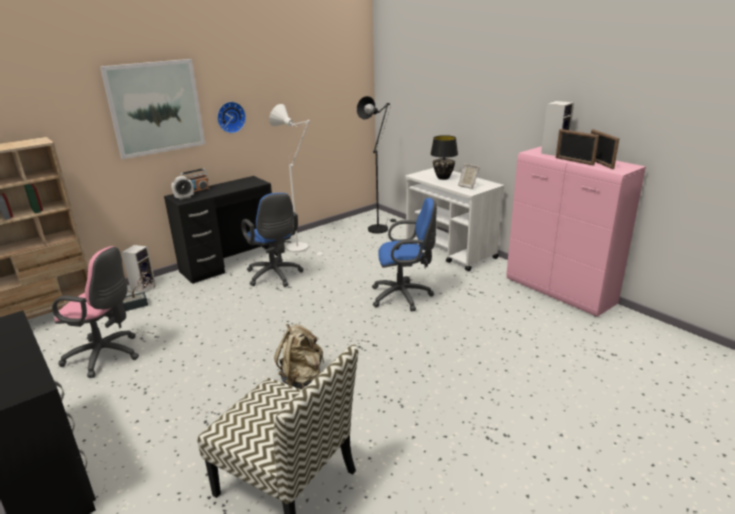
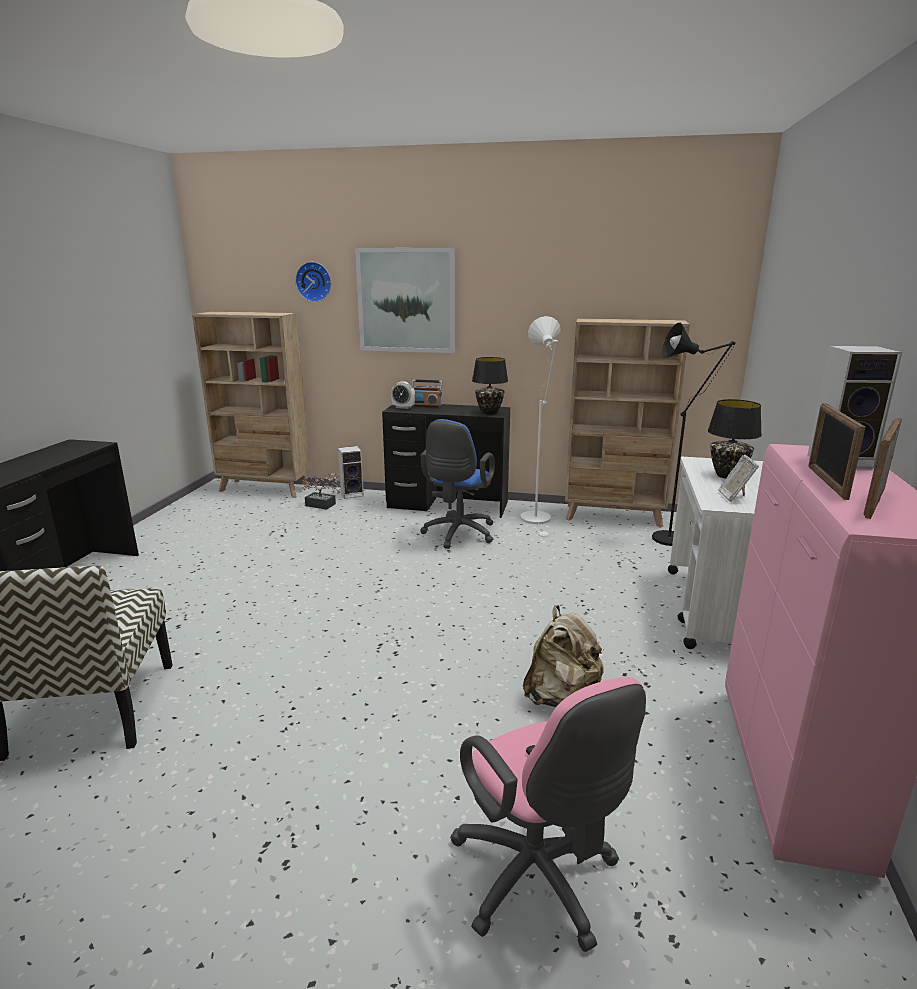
camera: 50 degrees right, 5 degrees down
pink office chair [52,246,139,378] -> pink office chair moved to [450,677,646,952]
wall clock [217,102,246,133] -> wall clock moved to [295,262,331,302]
beige backpack [274,324,324,389] -> beige backpack moved to [523,605,604,707]
blue office chair [372,198,437,312] -> none
none -> black table lamp [472,357,508,415]
none -> beige bookcase [565,318,690,528]

